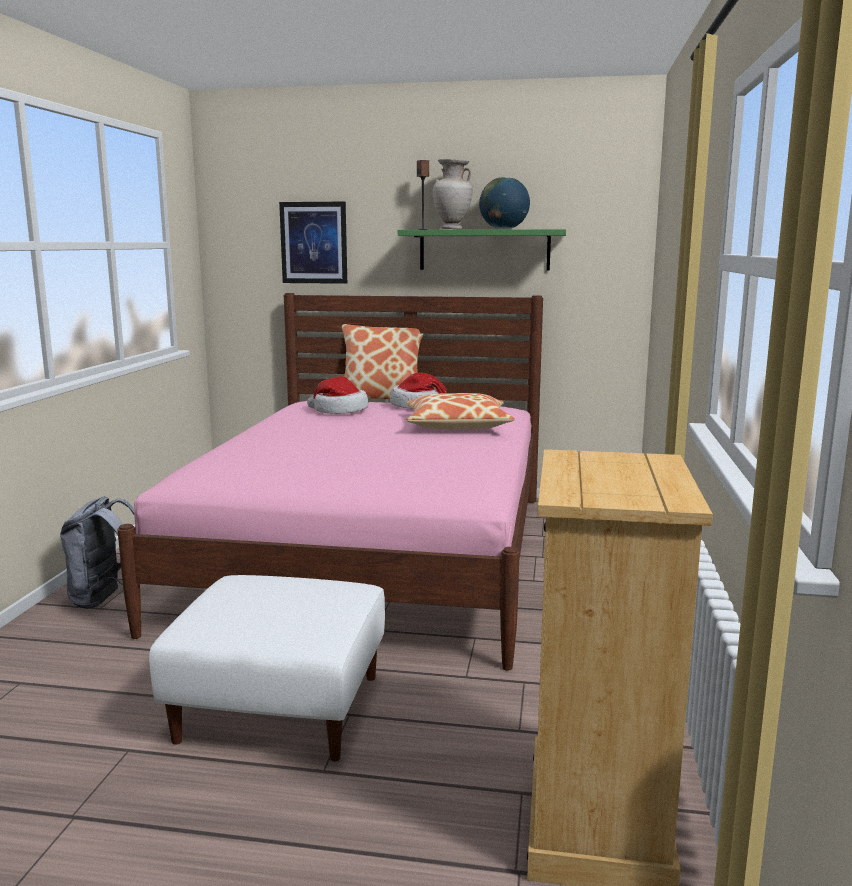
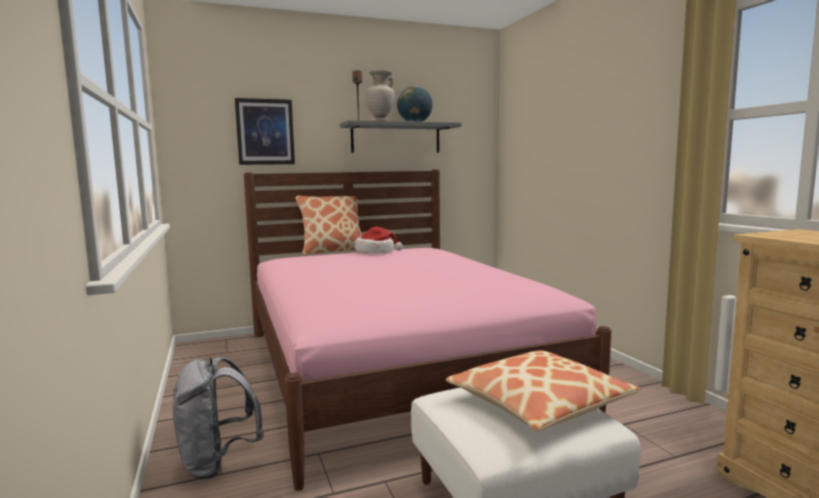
camera: 30 degrees left, 5 degrees down
hat [307,376,369,414] -> none
green shelf [398,229,566,270] -> grey shelf [340,120,462,153]
pillow [406,393,515,429] -> pillow moved to [446,350,641,431]

